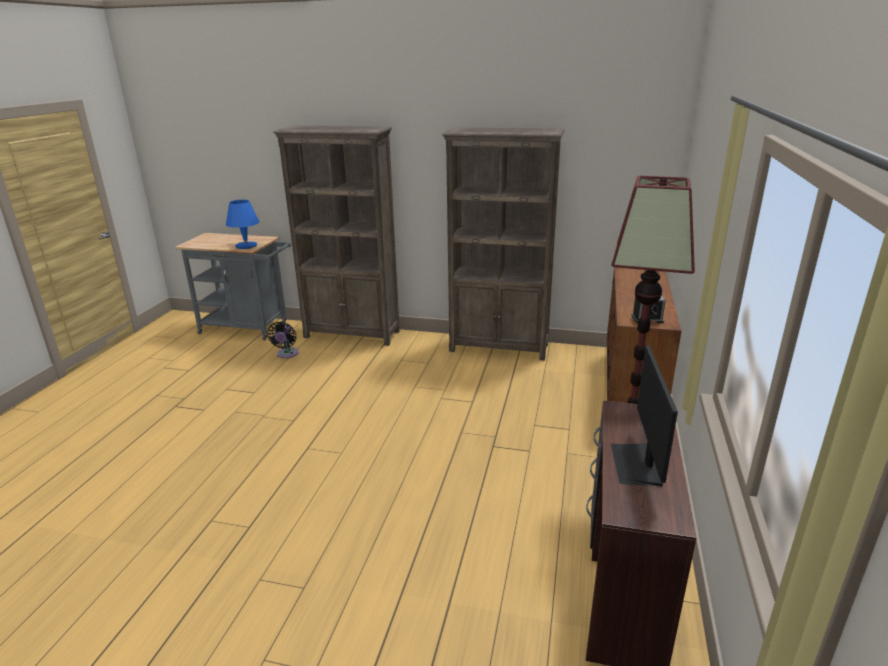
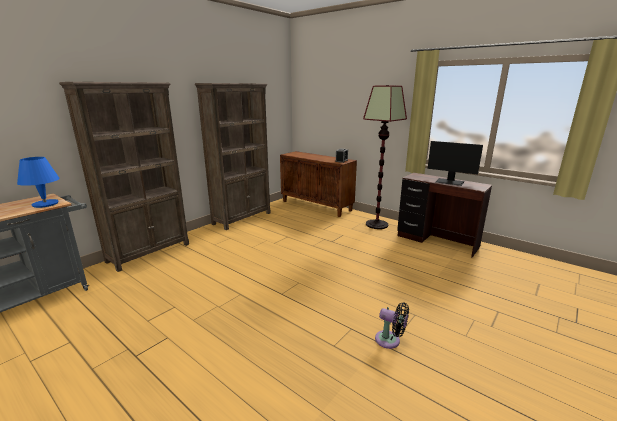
camera: 65 degrees left, 5 degrees down
black fan [267,322,299,358] -> black fan moved to [375,302,409,349]

